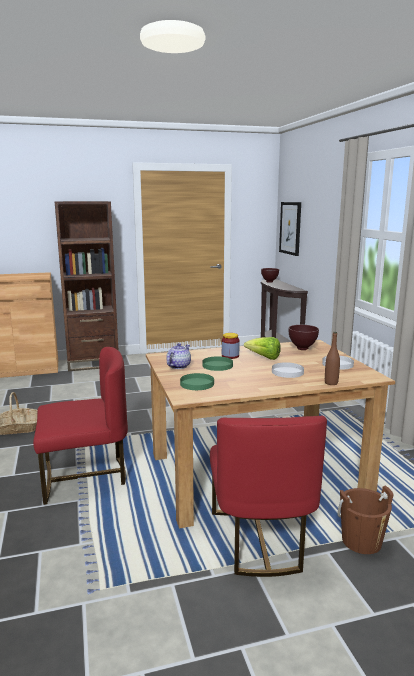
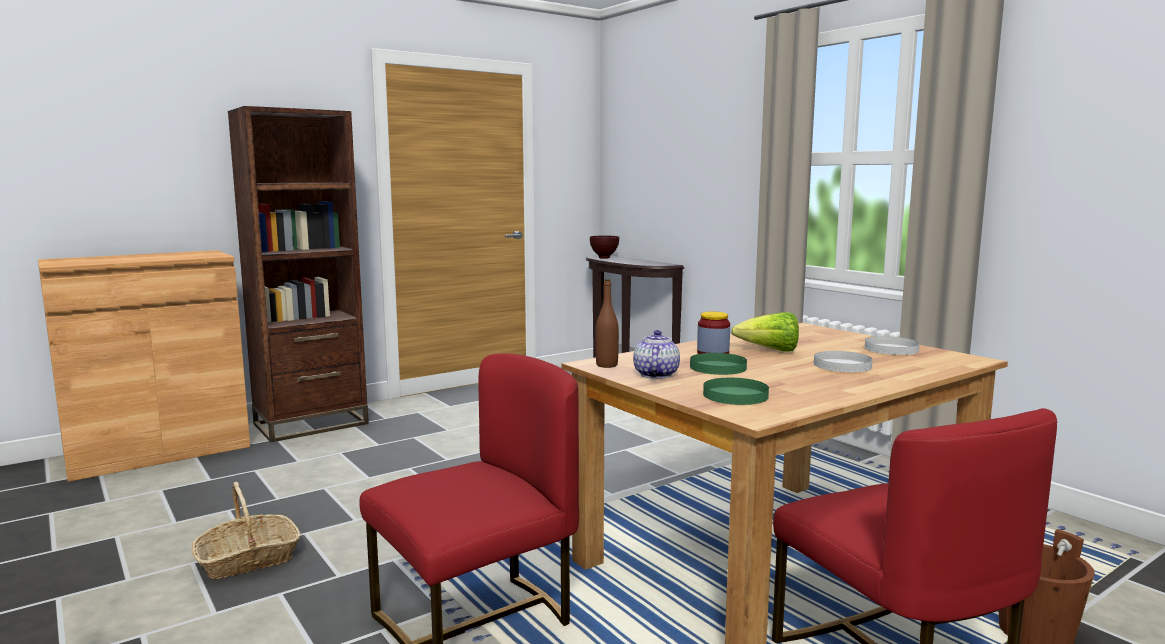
camera: 20 degrees left, 5 degrees down
picture [279,202,301,256] -> none
brown bowl [289,325,319,350] -> none
brown bottle [325,332,340,385] -> brown bottle moved to [596,279,619,368]

